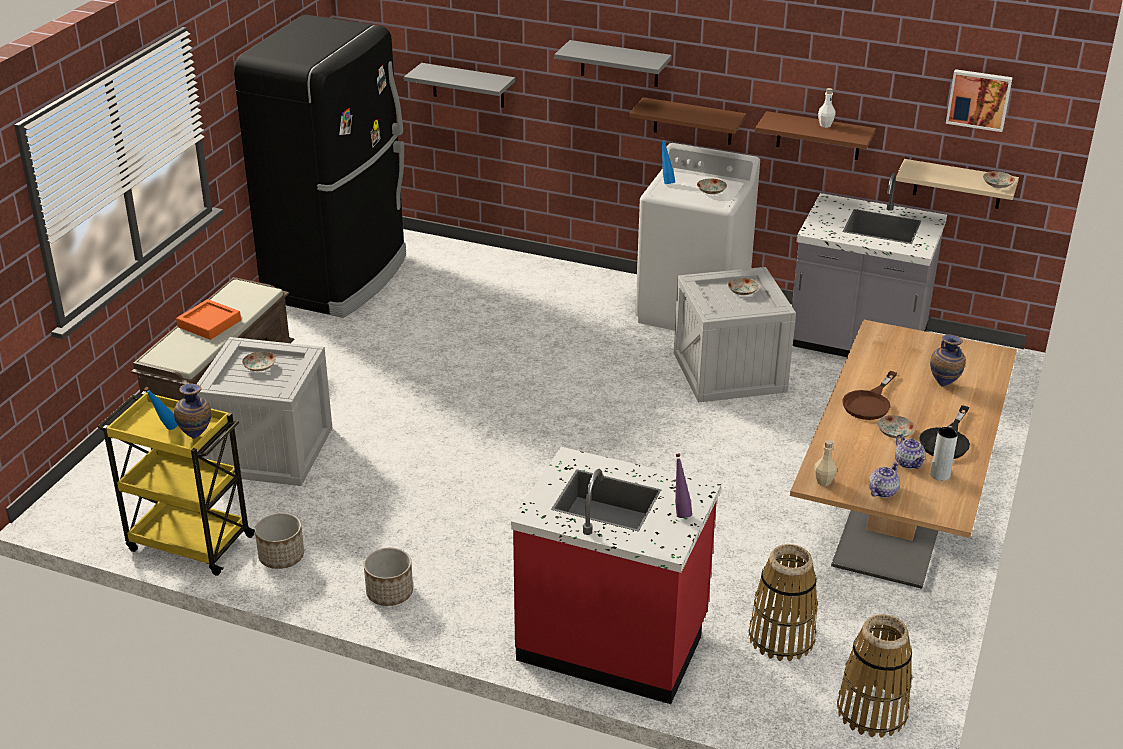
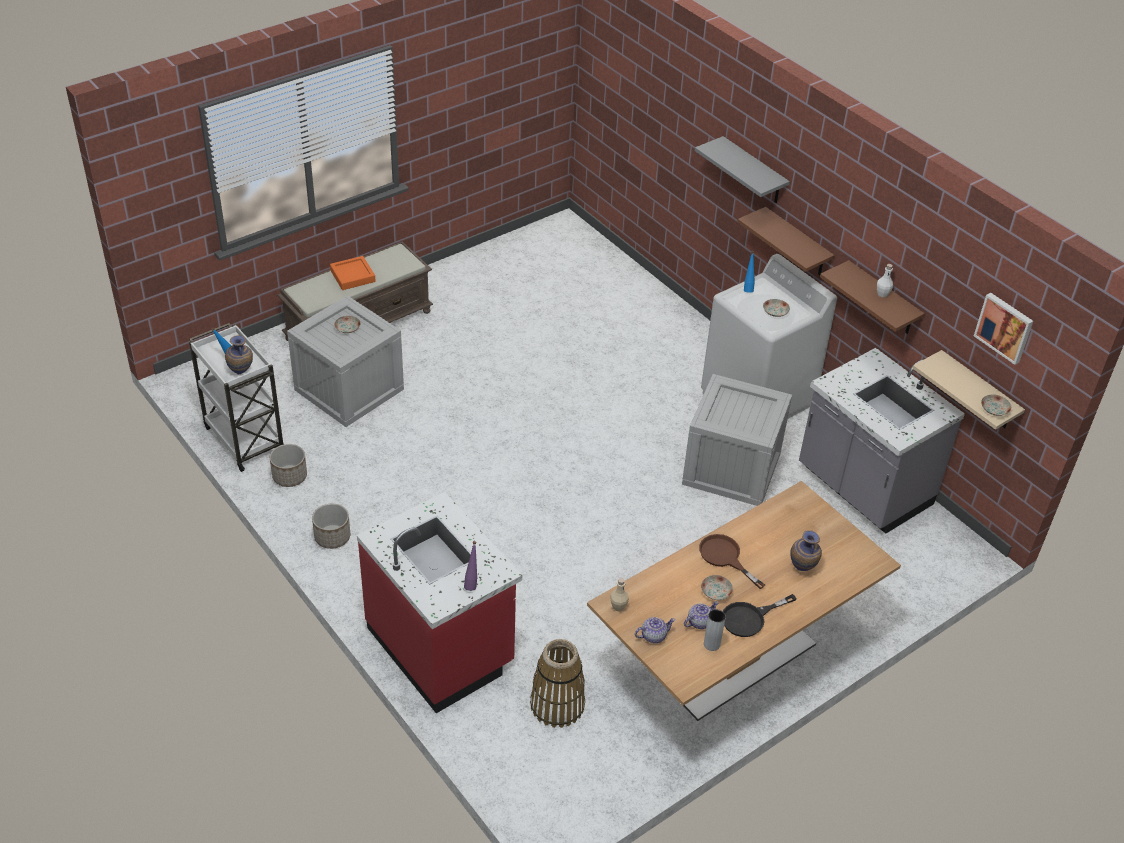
camera: 30 degrees right, 10 degrees up
yellow cart [98,391,255,576] -> white cart [189,323,284,472]
black fridge [234,15,406,318] -> none
grey shelf [404,63,515,108] -> none
plate [728,278,759,295] -> none
basket [837,614,912,738] -> none
brown frying pan [842,371,897,420] -> brown frying pan turned 75 degrees clockwise [699,534,765,589]
teapot [895,434,926,469] -> teapot turned 135 degrees counterclockwise [684,601,719,629]

